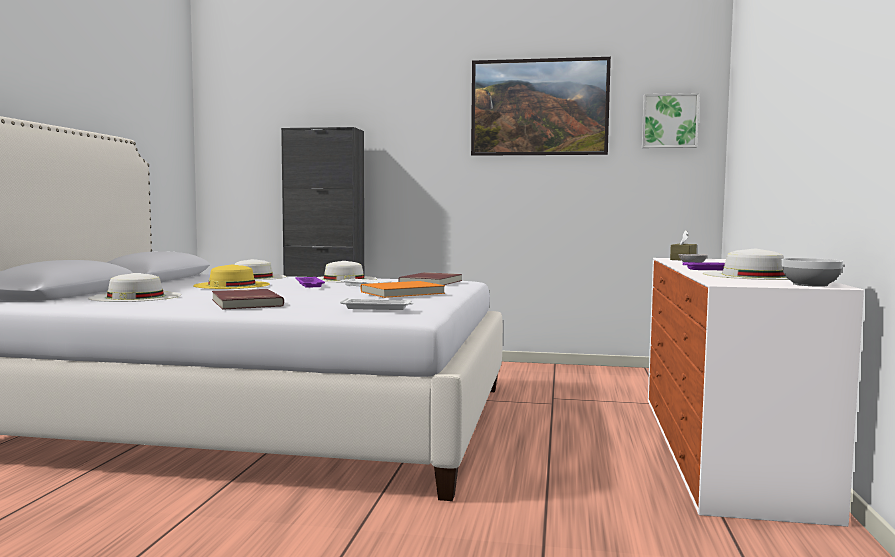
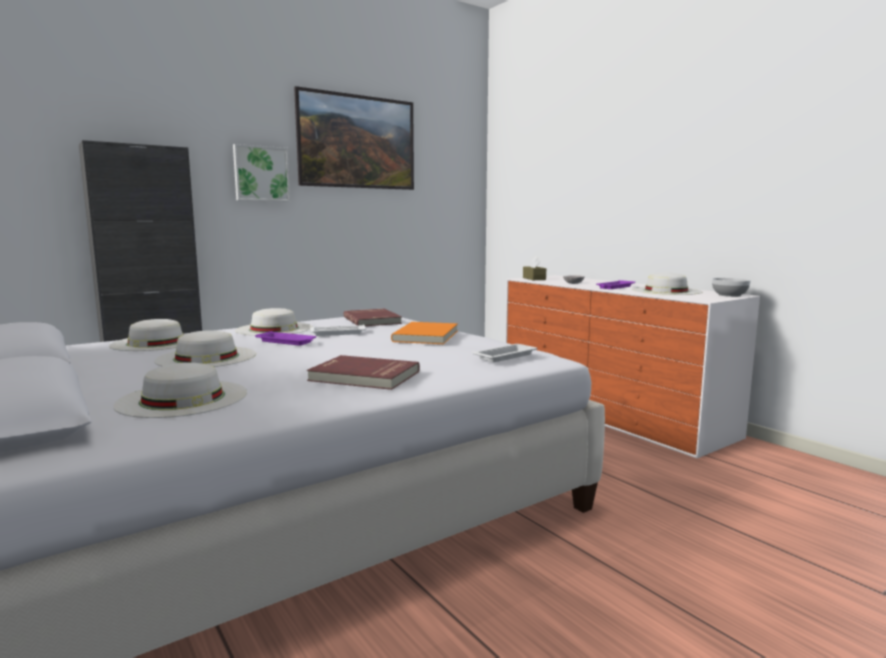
camera: 45 degrees left, 5 degrees up
yellow hat [193,264,270,289] -> white hat [154,330,256,367]
picture [642,93,700,148] -> picture moved to [233,144,290,201]

